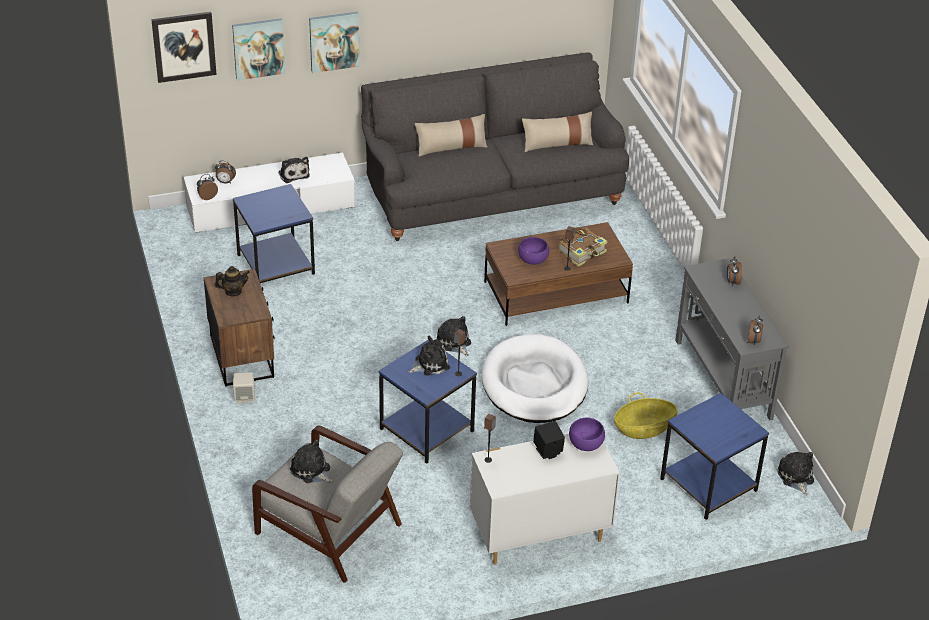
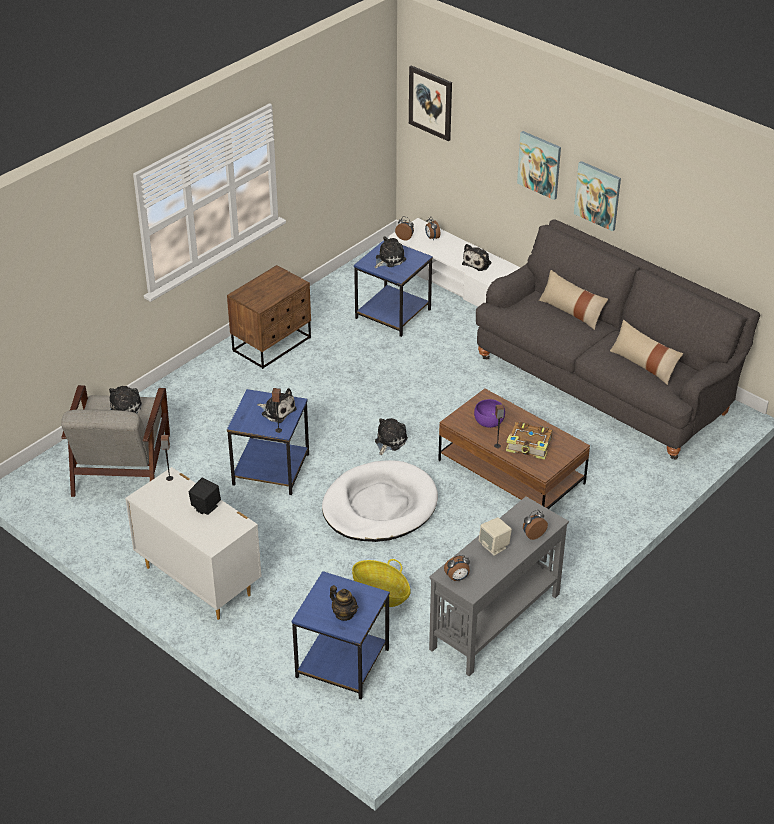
camera: 60 degrees right, 0 degrees up
teapot [215,266,250,296] -> teapot moved to [330,585,358,621]
picture [232,18,285,80] -> picture moved to [574,161,621,231]
beige speaker [233,372,255,403] -> beige speaker moved to [479,517,512,556]
purple bowl [569,418,605,451] -> none
plush toy [777,452,814,495] -> plush toy moved to [375,236,406,268]

